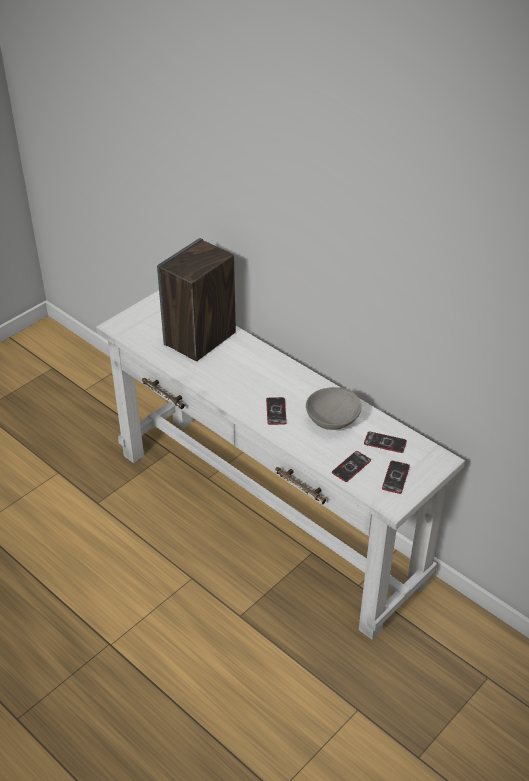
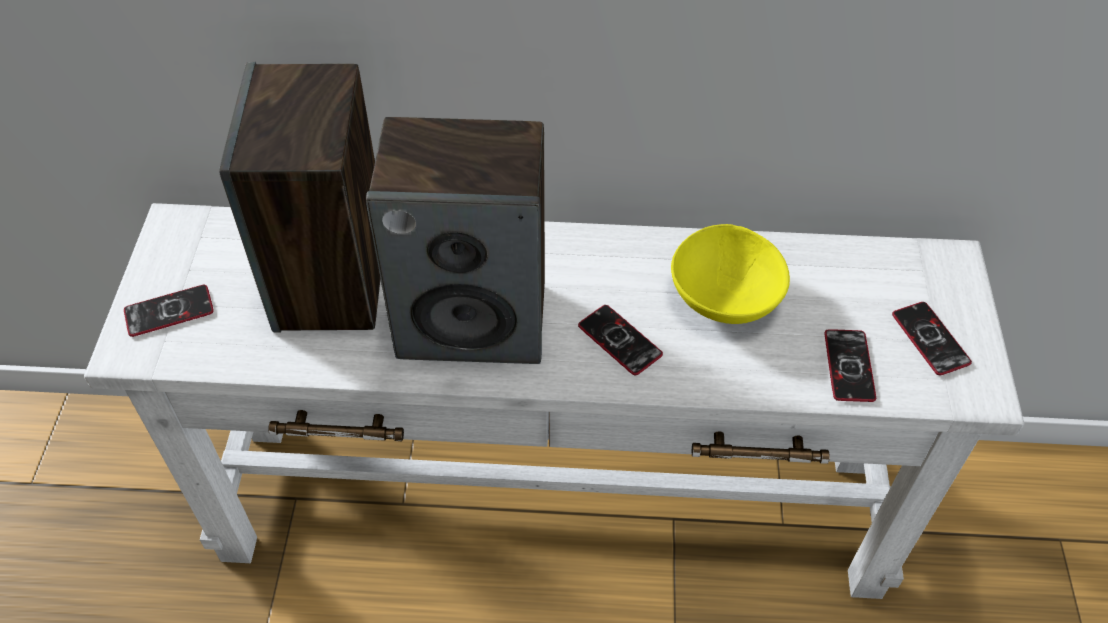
camera: 40 degrees left, 10 degrees up
grey bowl [306,387,361,430] -> yellow bowl [671,224,790,324]
phone [364,431,407,453] -> phone moved to [124,285,214,337]
none -> speaker [366,117,545,364]

